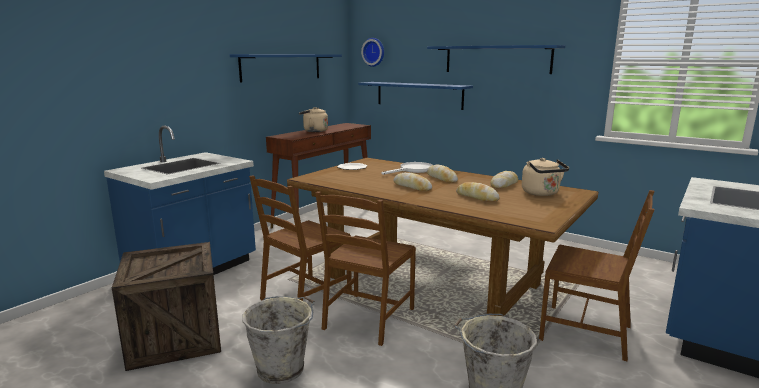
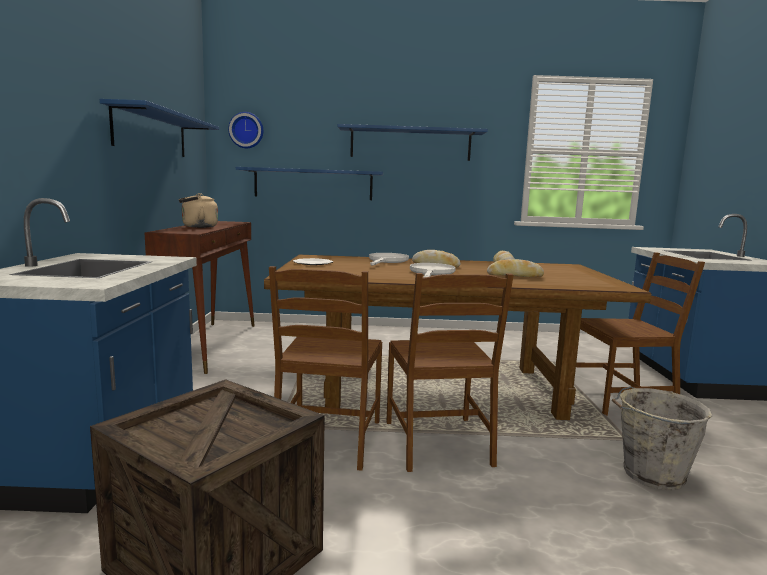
camera: 35 degrees left, 5 degrees down
grey bucket [242,296,315,384] -> none
bread [393,172,432,191] -> white frying pan [410,263,456,278]
beige kettle [522,158,569,196] -> none

